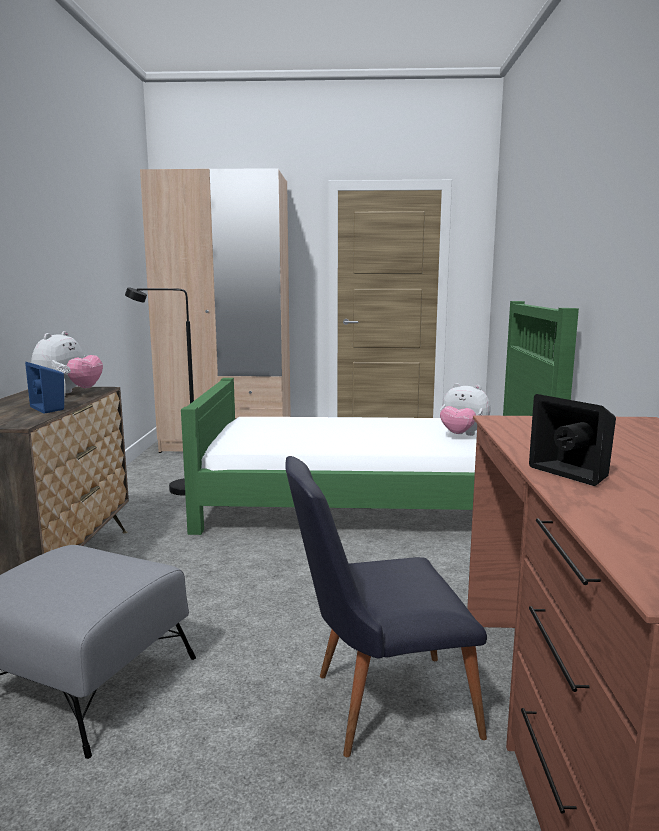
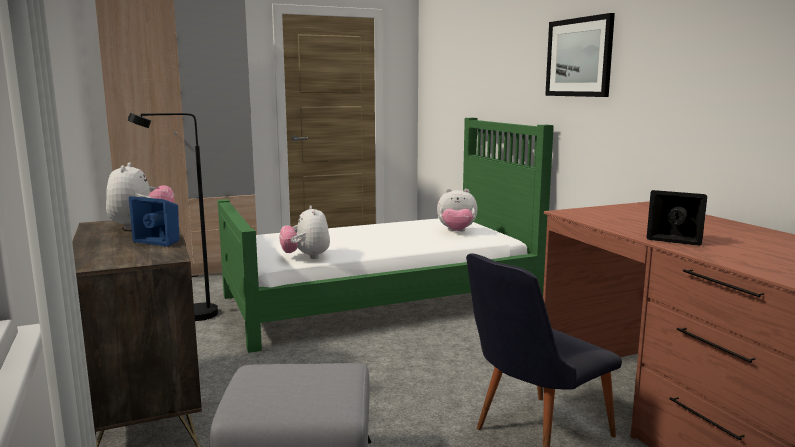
camera: 25 degrees left, 0 degrees up
none -> plush toy [280,206,330,259]
none -> picture [545,13,615,97]

